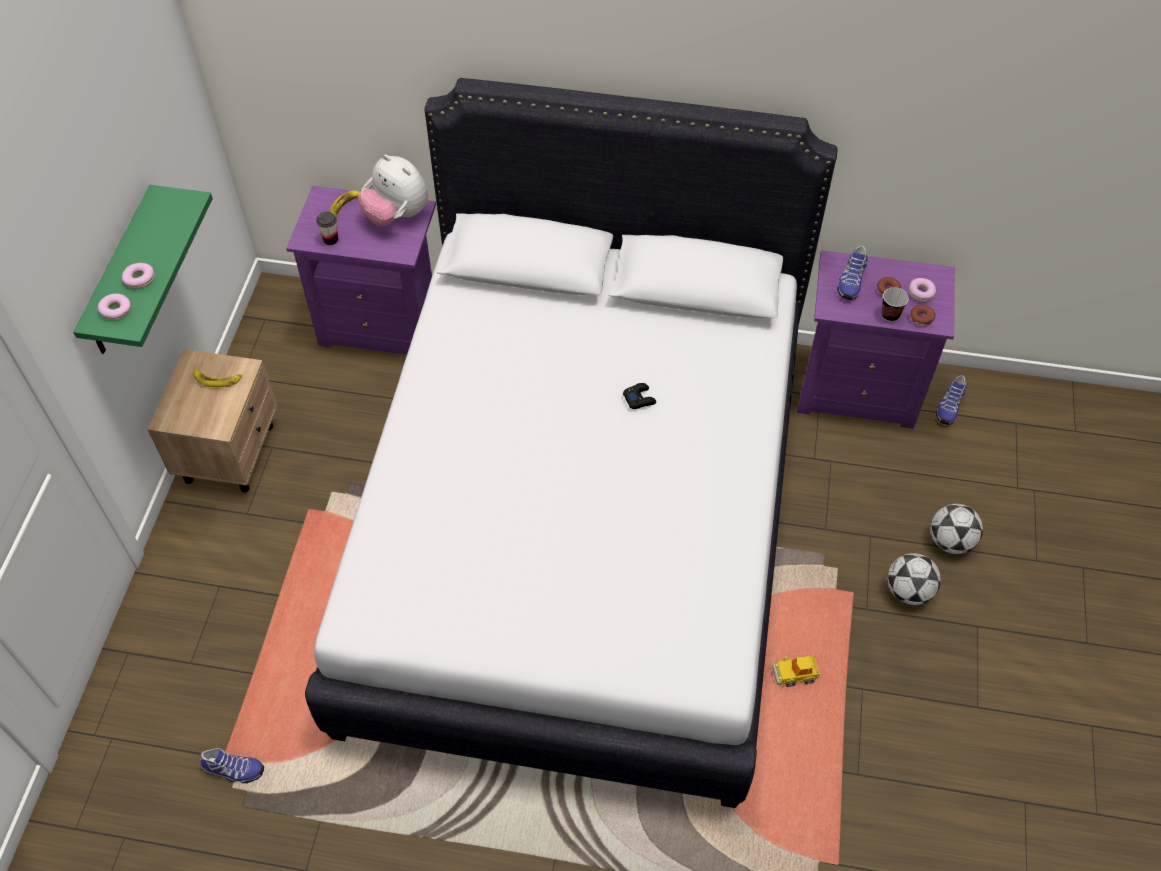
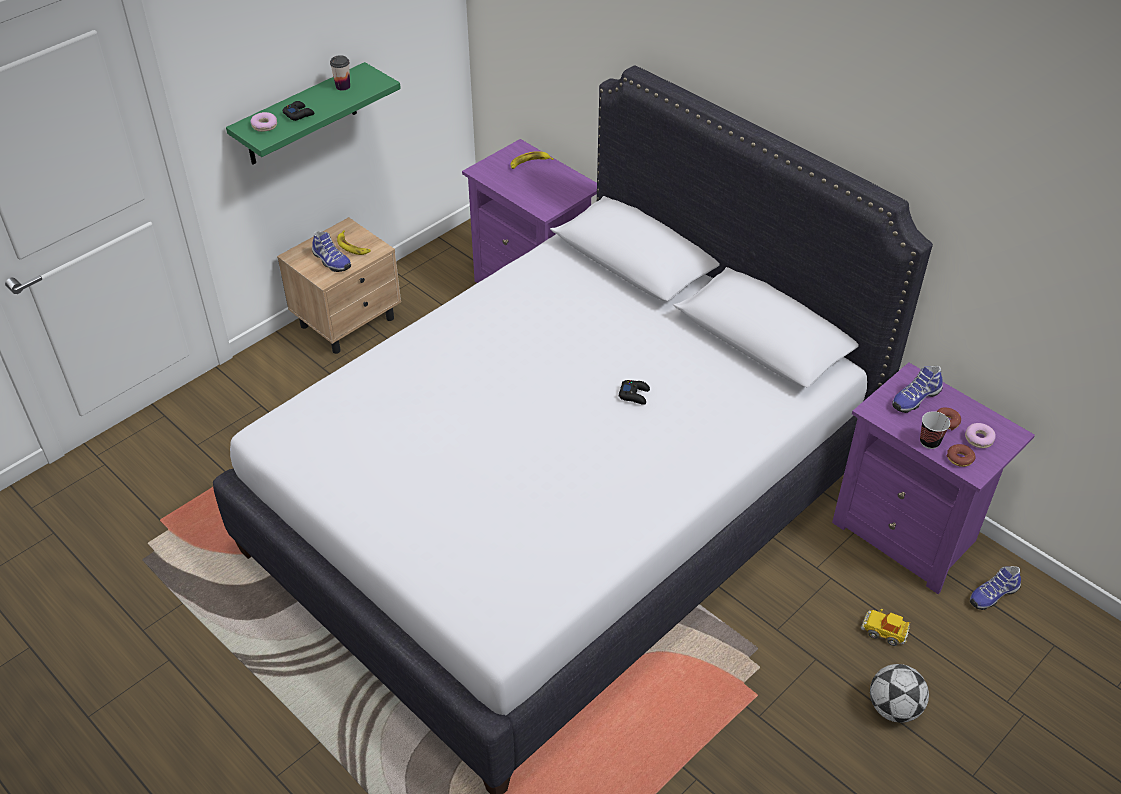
camera: 35 degrees right, 10 degrees down
donut [122,263,154,289] -> black game controller [282,101,314,121]
shoe [200,748,264,784] -> shoe moved to [312,231,351,272]
cup [316,212,338,245] -> cup moved to [330,55,350,91]
plush toy [358,155,428,226] -> none
toy car [772,655,820,687] -> toy car moved to [861,609,911,646]
football [887,553,941,605] -> none

